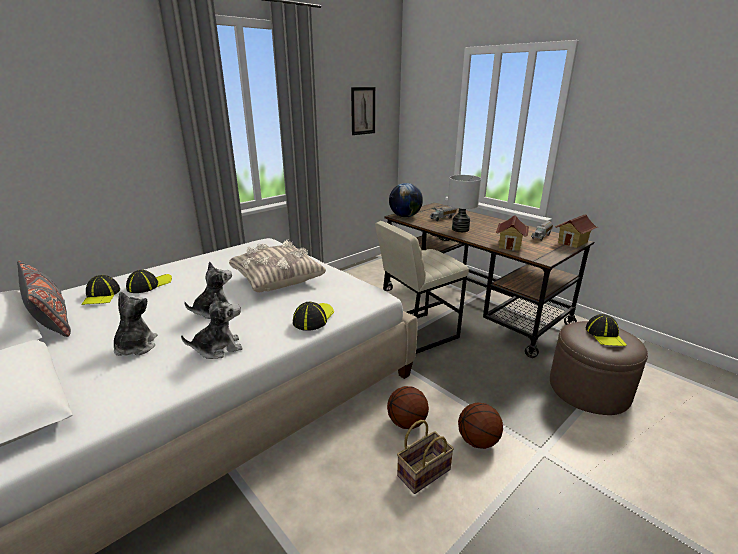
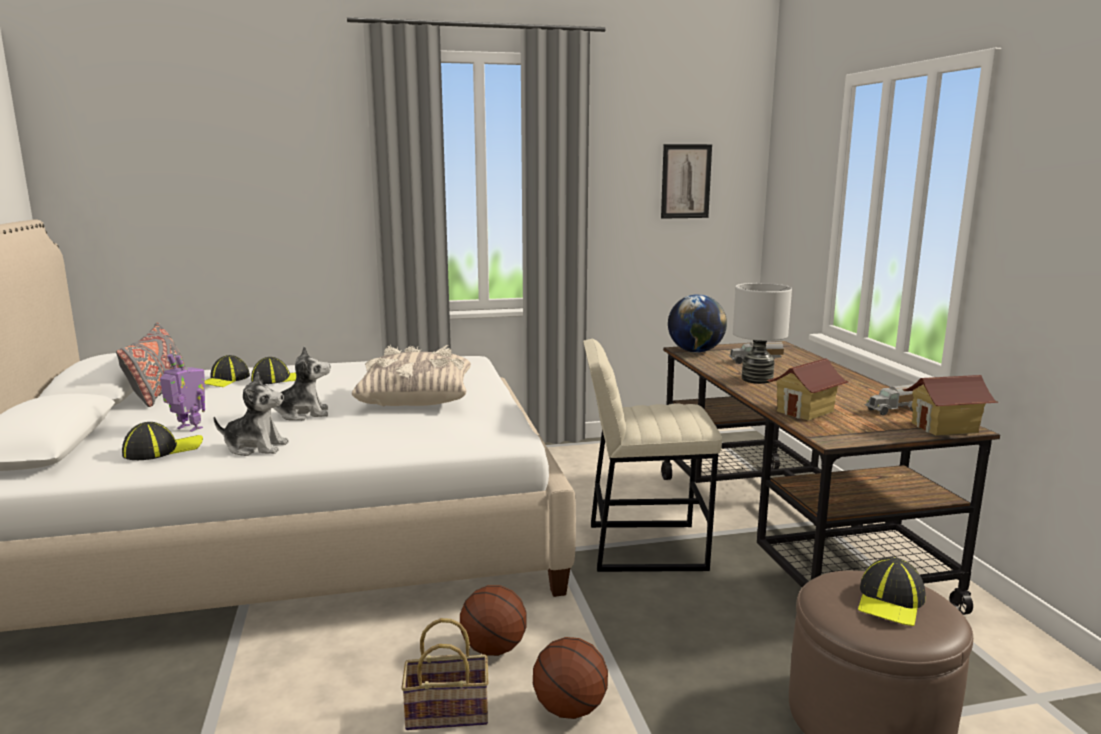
camera: 30 degrees right, 10 degrees down
plush toy [114,292,157,356] -> toy robot [160,354,205,432]
cap [293,302,334,331] -> cap moved to [122,422,203,460]

